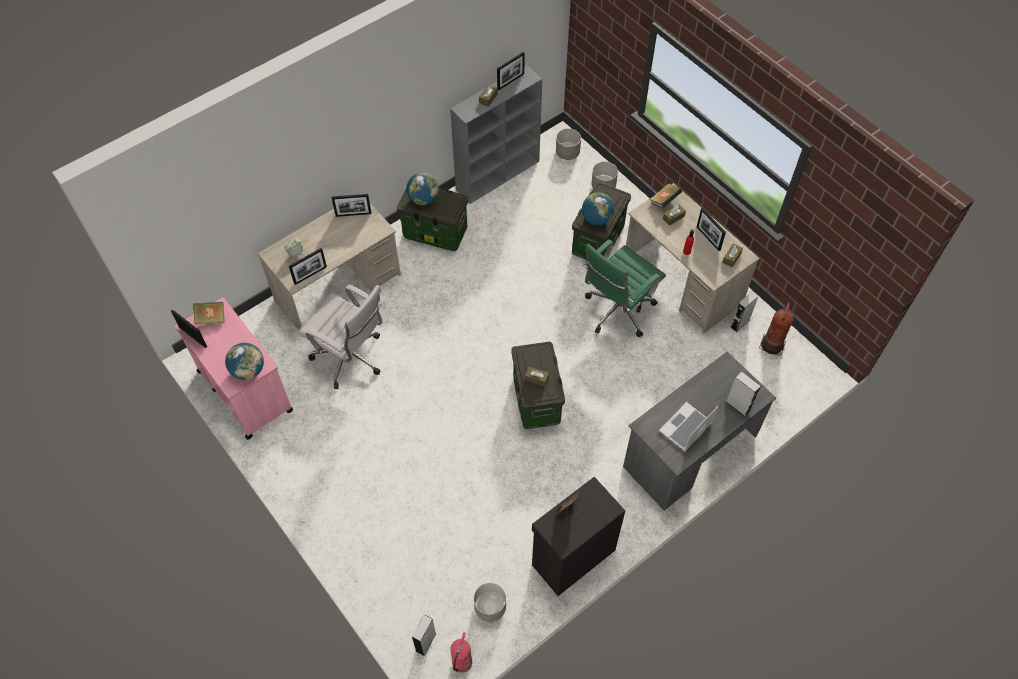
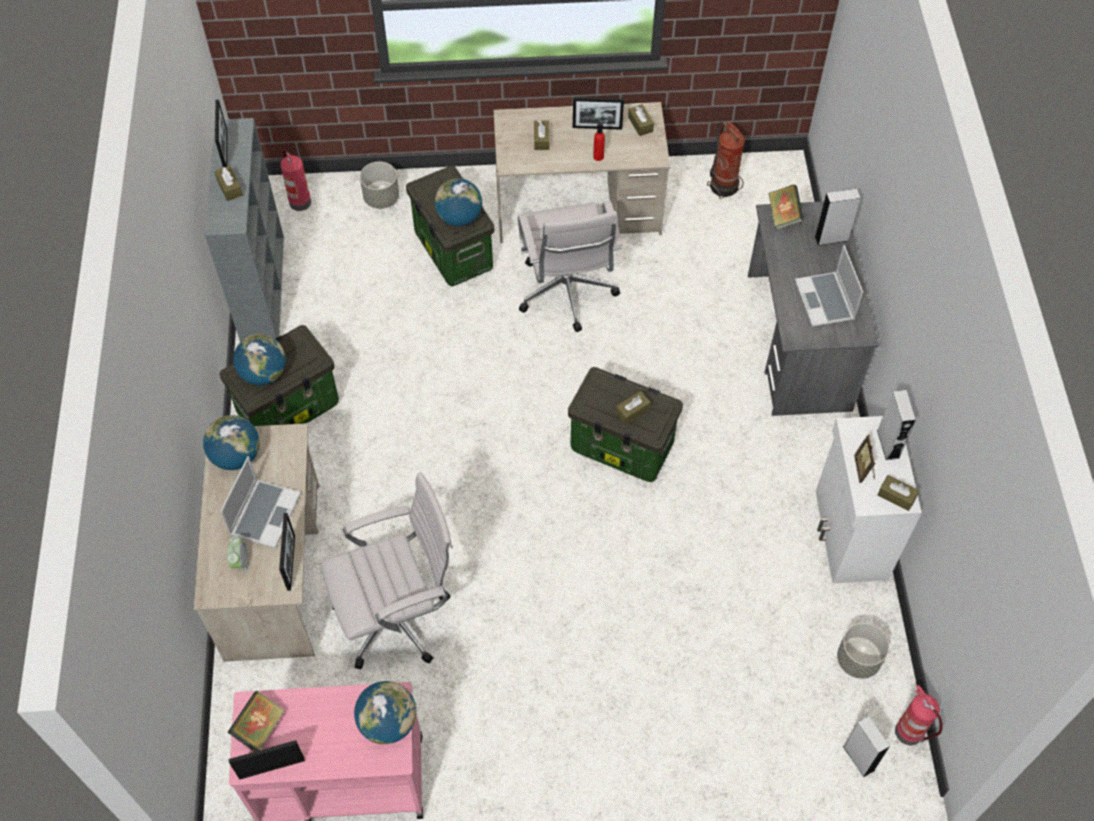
camera: 55 degrees left, 0 degrees up
picture frame [332,194,371,217] -> globe [203,415,260,470]
black cabinet [532,477,625,596] -> white cabinet [816,416,922,583]
grey planter [556,128,581,160] -> fire extinguisher [280,149,311,211]
green office chair [583,239,666,337] -> white office chair [518,201,622,332]
book [650,183,682,208] -> book moved to [768,184,804,230]
grey speaker [730,292,759,332] -> grey speaker moved to [877,390,916,460]
none -> laptop [220,456,301,548]
none -> brown tissue box [878,475,919,511]

